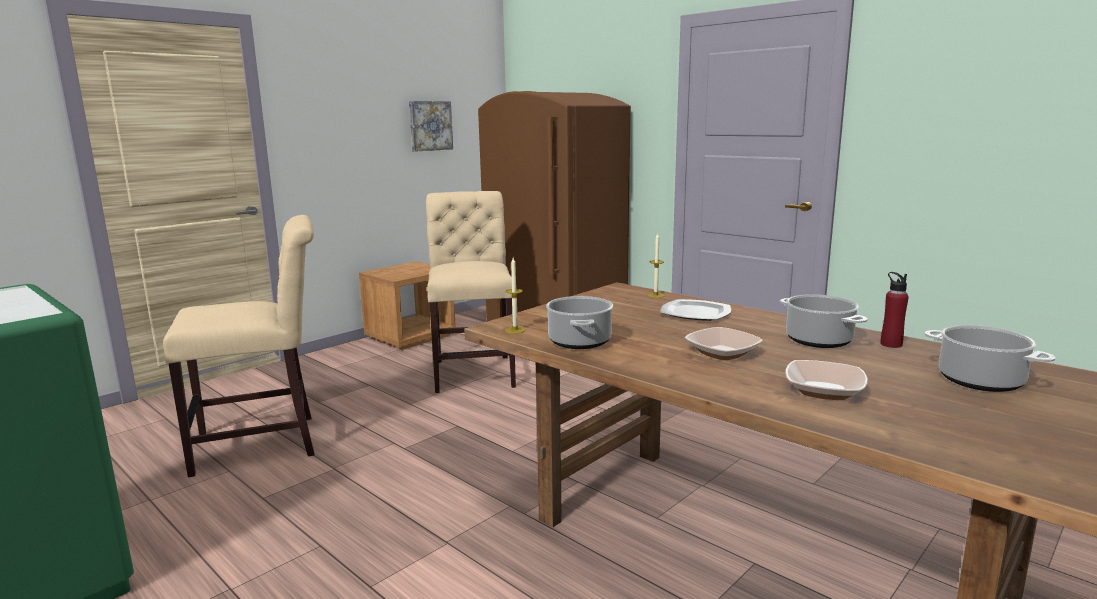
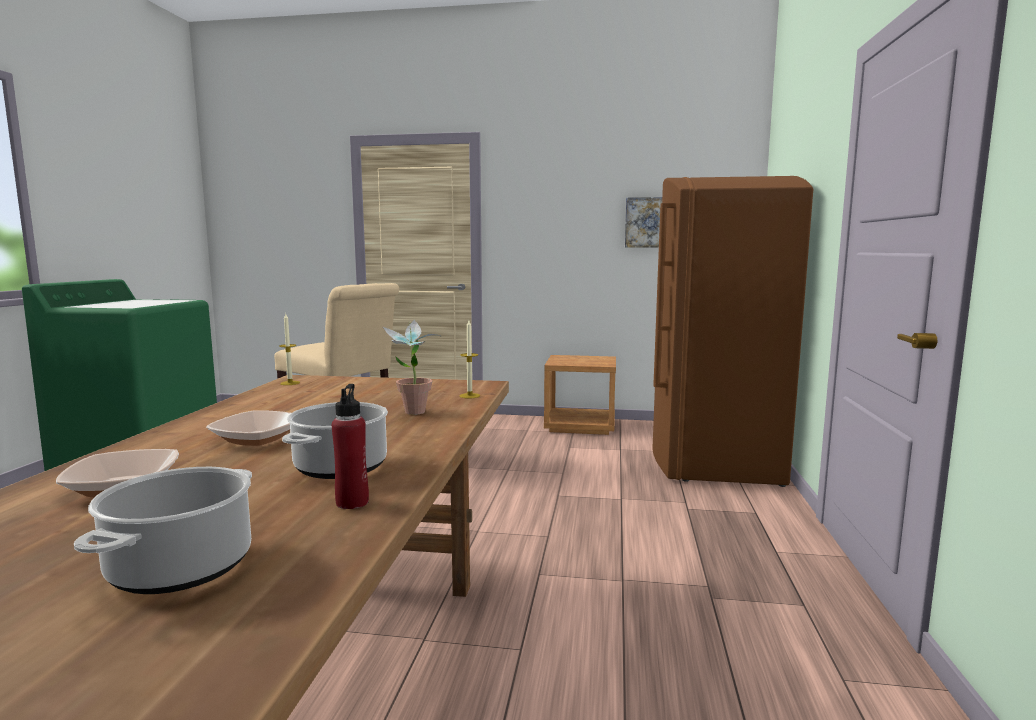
camera: 55 degrees right, 5 degrees down
beige chair [426,191,516,393] -> none
cooking pot [546,296,613,349] -> none
plate [661,299,731,321] -> potted plant [382,320,440,415]

